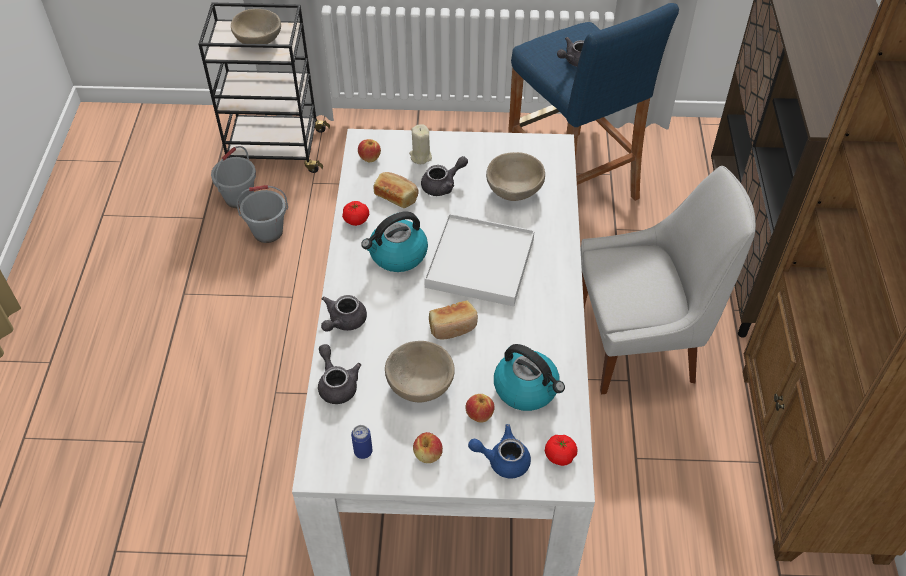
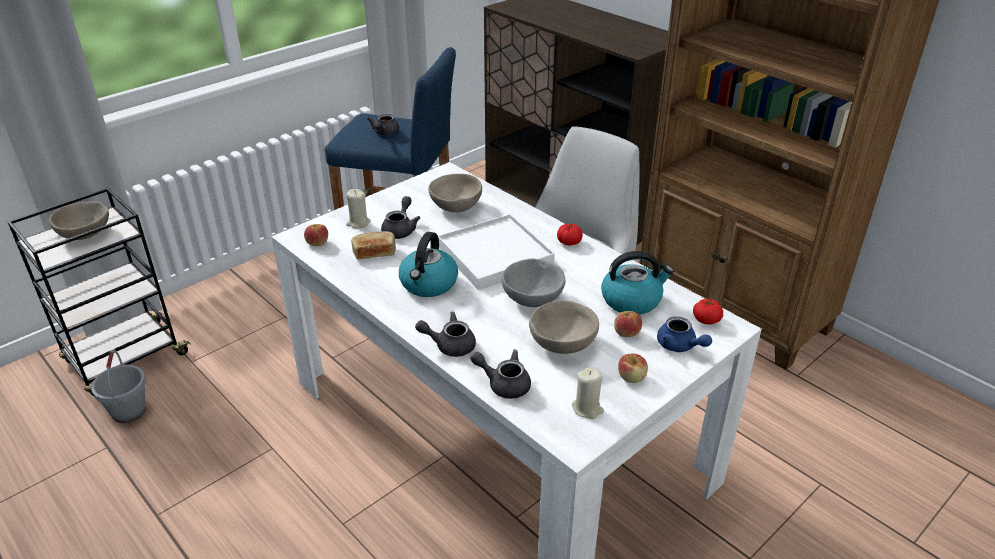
camera: 45 degrees left, 15 degrees down
grey bucket [236,185,288,243] -> none
grey teapot [321,295,367,332] -> grey teapot turned 105 degrees clockwise [415,312,476,357]
tomato [342,201,369,226] -> tomato moved to [557,224,583,245]
can [351,425,373,459] -> beige candle [572,367,604,419]
bread [429,301,478,339] -> grey bowl [502,259,566,307]
blue teapot [468,424,531,479] -> blue teapot turned 90 degrees counterclockwise [657,316,712,352]

